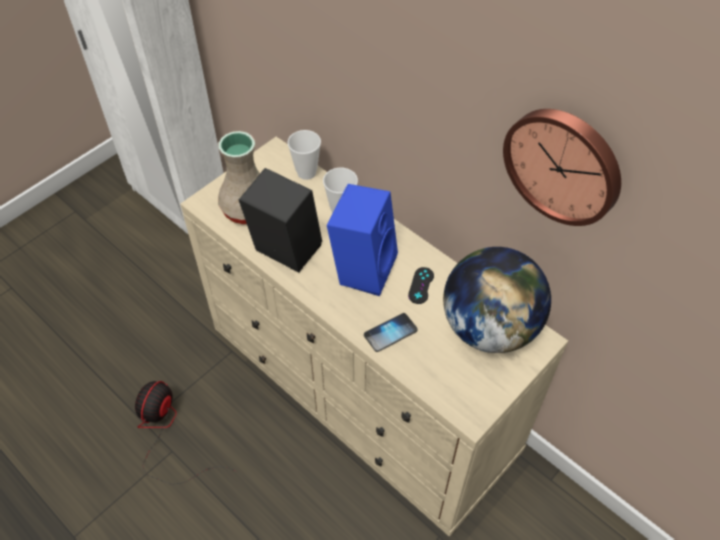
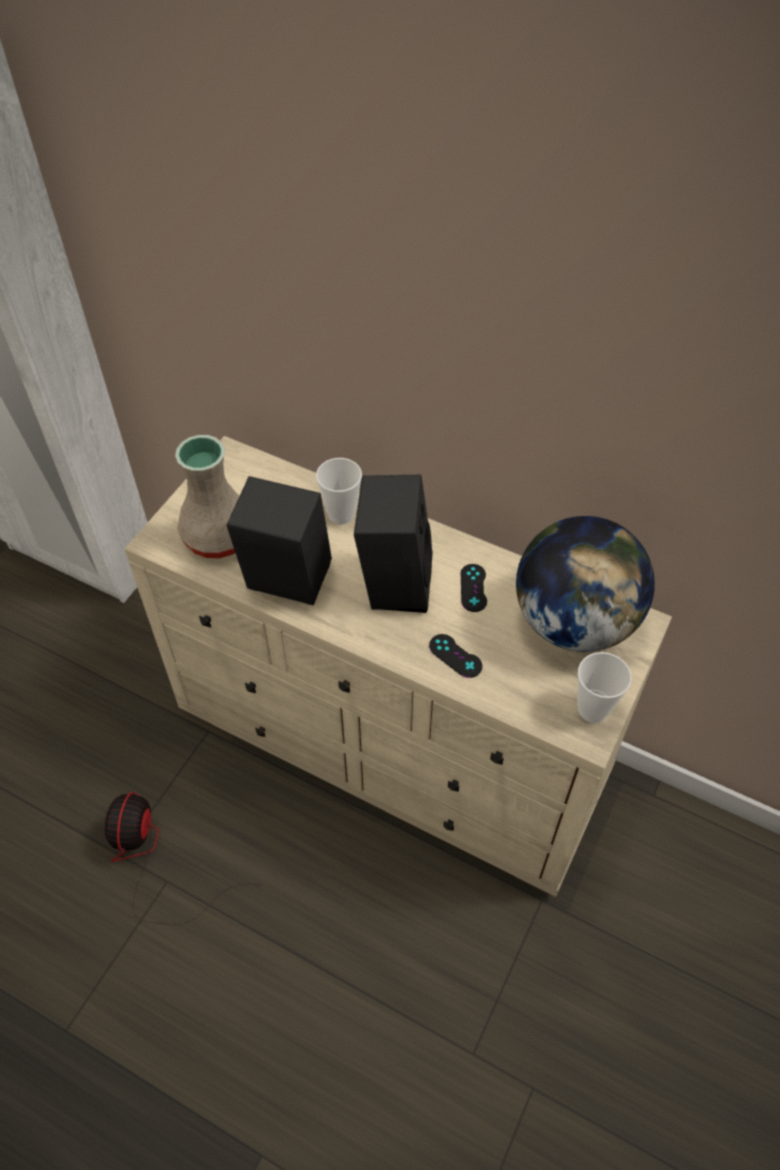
camera: 15 degrees left, 0 degrees up
cup [288,130,321,180] -> cup moved to [577,652,632,723]
blue speaker [327,184,398,296] -> black speaker [354,475,433,613]
phone [364,313,418,352] -> black game controller [429,634,482,678]
wall clock [503,109,621,226] -> none

